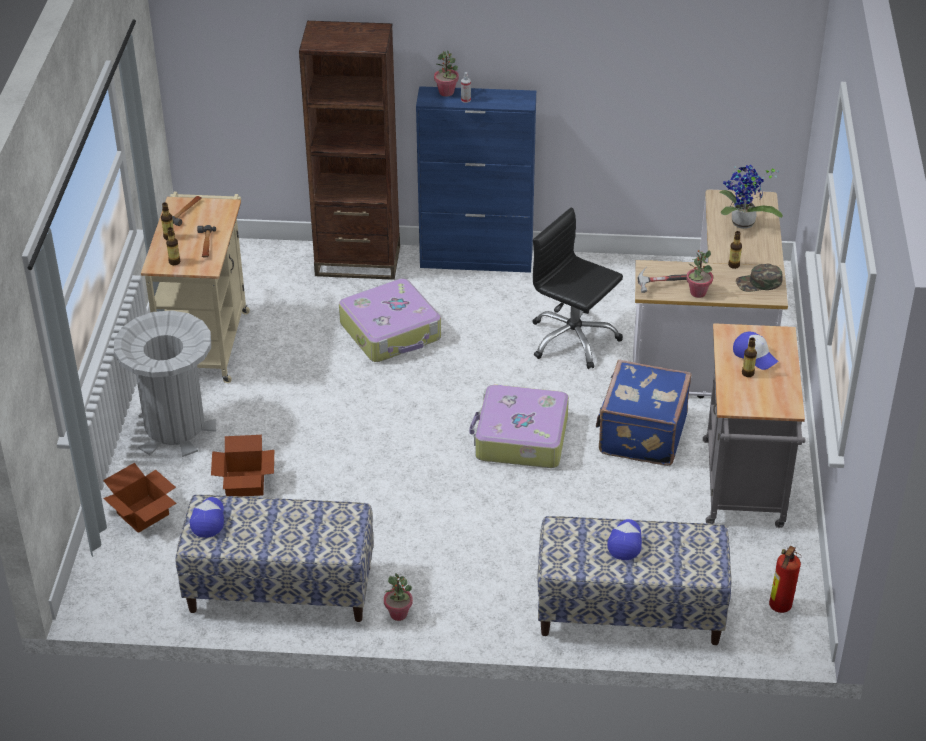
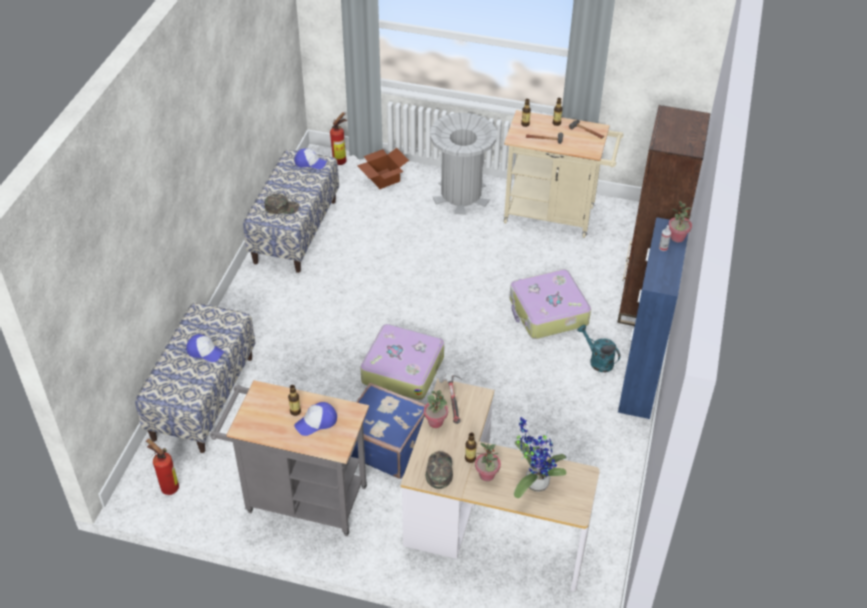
camera: 100 degrees right, 5 degrees up
cardboard box [211,435,274,496] -> none
potted plant [384,574,413,621] -> potted plant moved to [475,443,501,481]
black office chair [532,207,623,369] -> none
none -> green cap [265,194,299,214]
none -> fire extinguisher [330,112,348,165]
none -> turquoise watering can [577,325,620,372]

